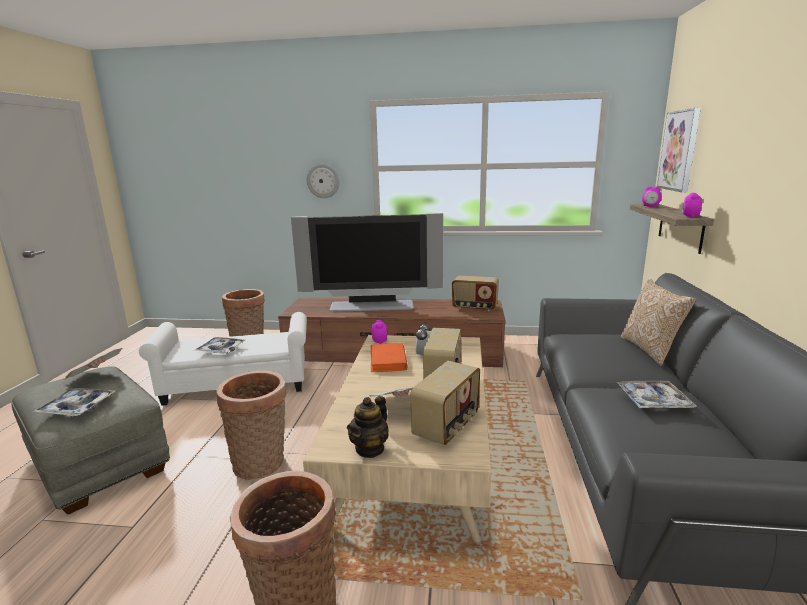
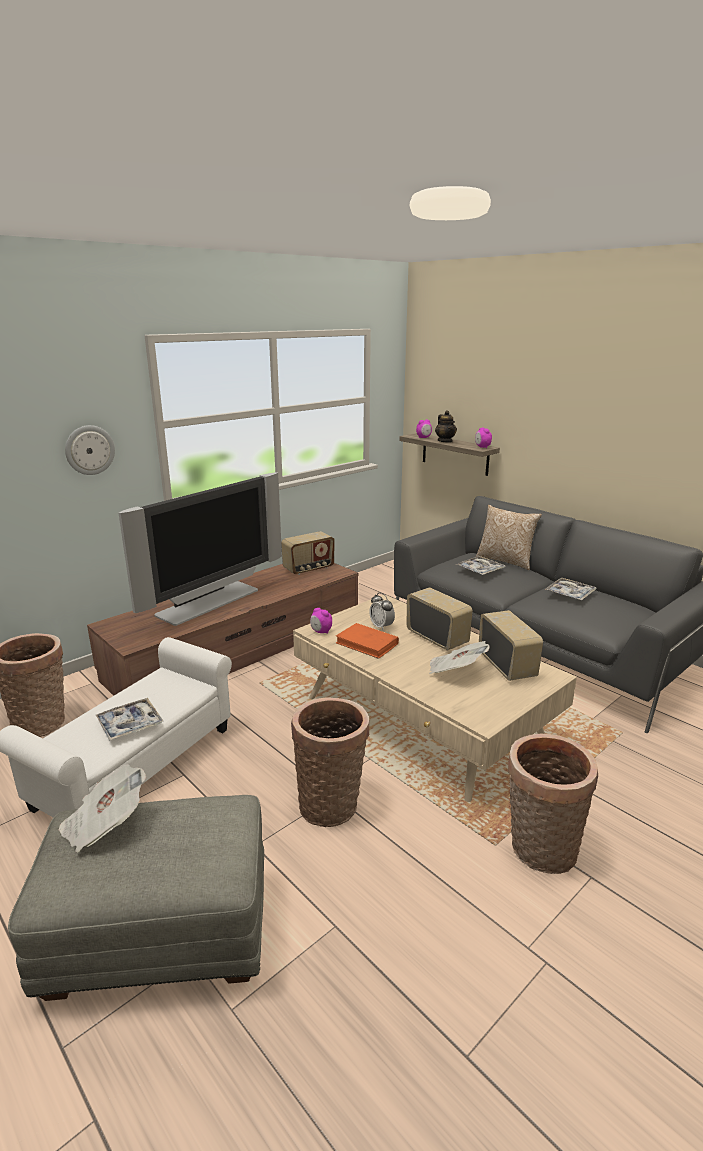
camera: 50 degrees left, 5 degrees up
tray [33,388,115,416] -> tray moved to [455,556,505,575]
teapot [347,396,389,458] -> teapot moved to [435,410,457,443]
picture [657,107,701,192] -> none

